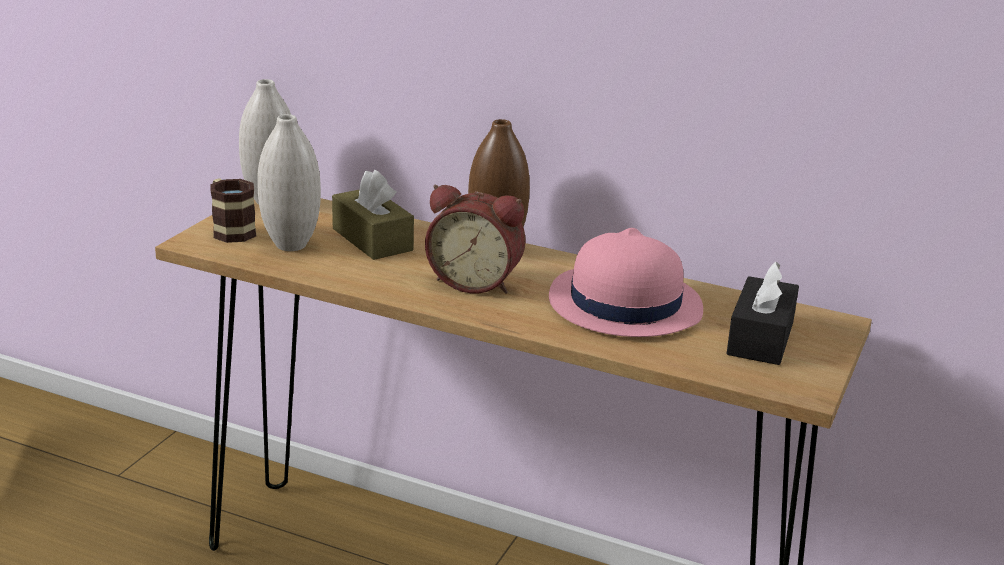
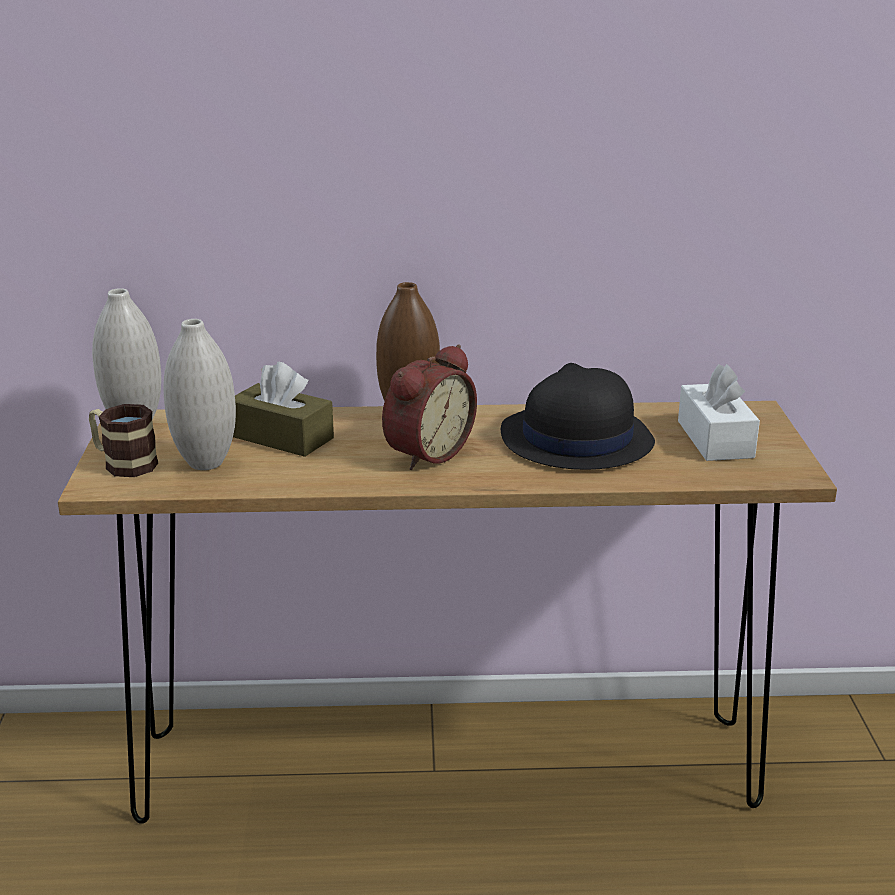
camera: 25 degrees left, 0 degrees up
alarm clock [425,185,526,294] -> alarm clock turned 45 degrees counterclockwise [382,344,477,470]
pink hat [549,228,703,337] -> black hat [501,363,655,470]
black tissue box [726,262,799,365] -> white tissue box [678,364,760,461]

